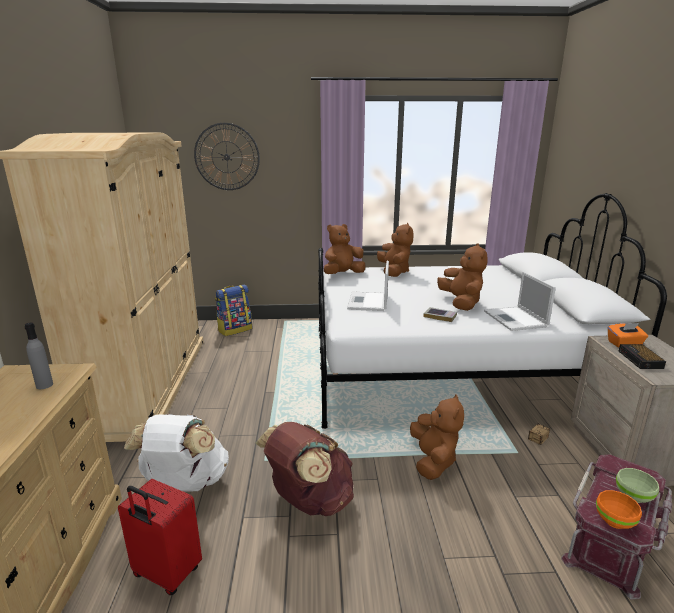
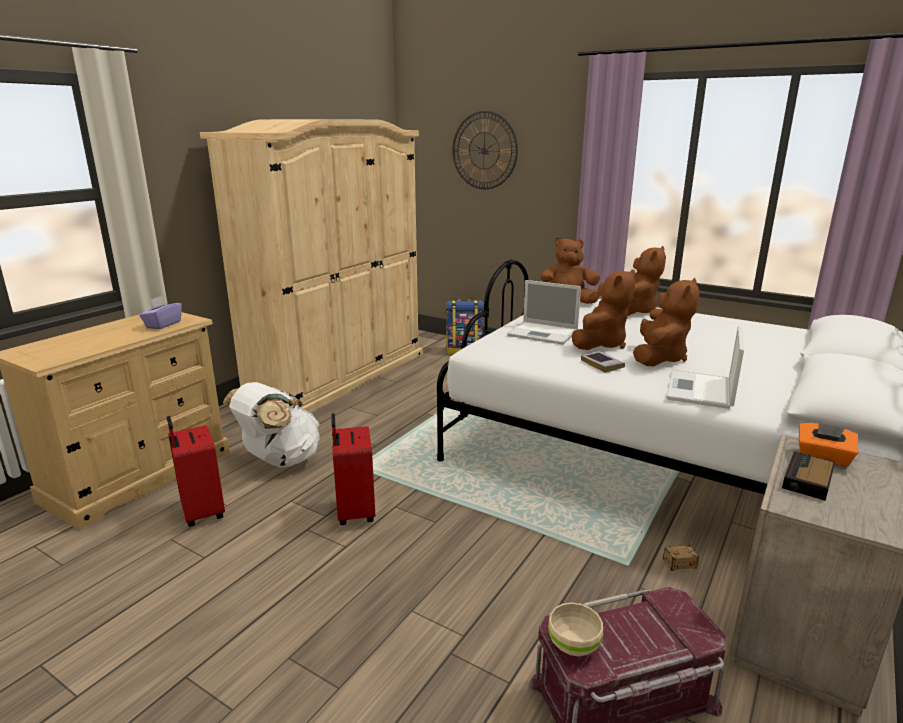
camera: 35 degrees right, 0 degrees up
grey bottle [25,322,53,389] -> purple tissue box [139,296,182,329]
brown backpack [255,422,354,516] -> red suitcase [331,413,375,525]
laptop [347,261,389,311] -> laptop turned 105 degrees counterclockwise [507,280,581,345]
brown plush toy [410,394,464,480] -> brown plush toy moved to [572,269,635,350]
orange bowl [596,490,642,529] -> beige bowl [548,602,603,657]
green bowl [616,468,659,503] -> none

